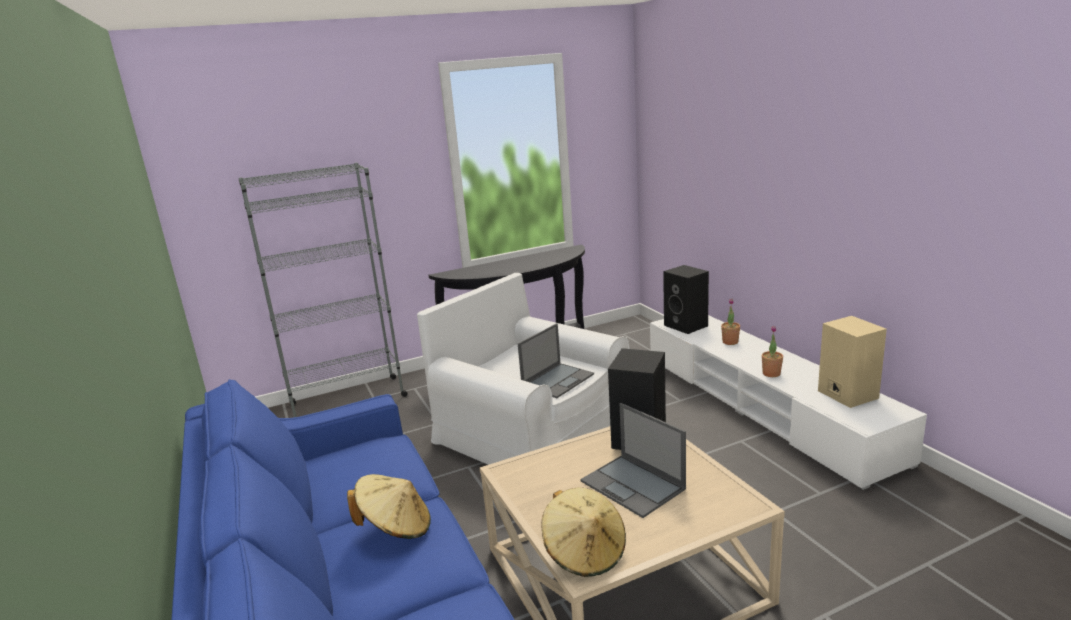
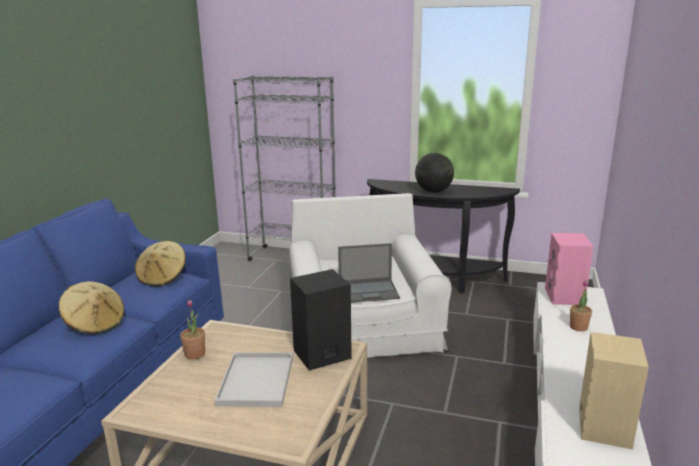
camera: 40 degrees right, 0 degrees up
beige hat [541,487,626,577] -> beige hat moved to [135,241,186,287]
laptop [580,403,686,518] -> white tray [214,352,293,407]
black speaker [663,265,709,334] -> pink speaker [545,233,594,305]
potted plant [762,326,783,377] -> potted plant moved to [180,300,205,359]
none -> globe [415,153,454,193]

